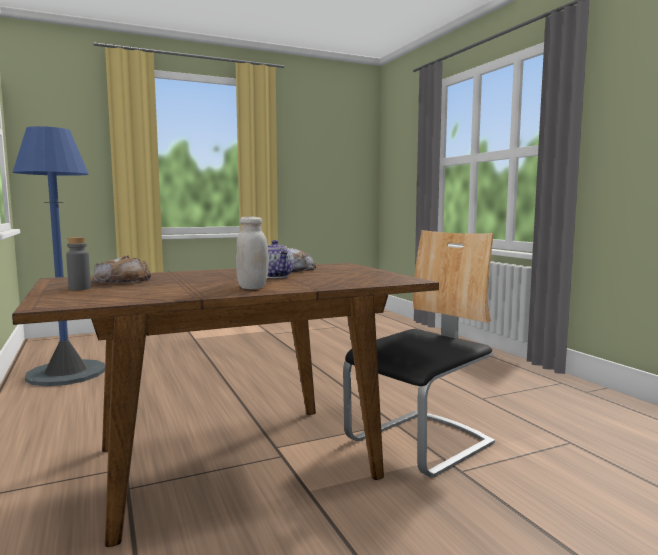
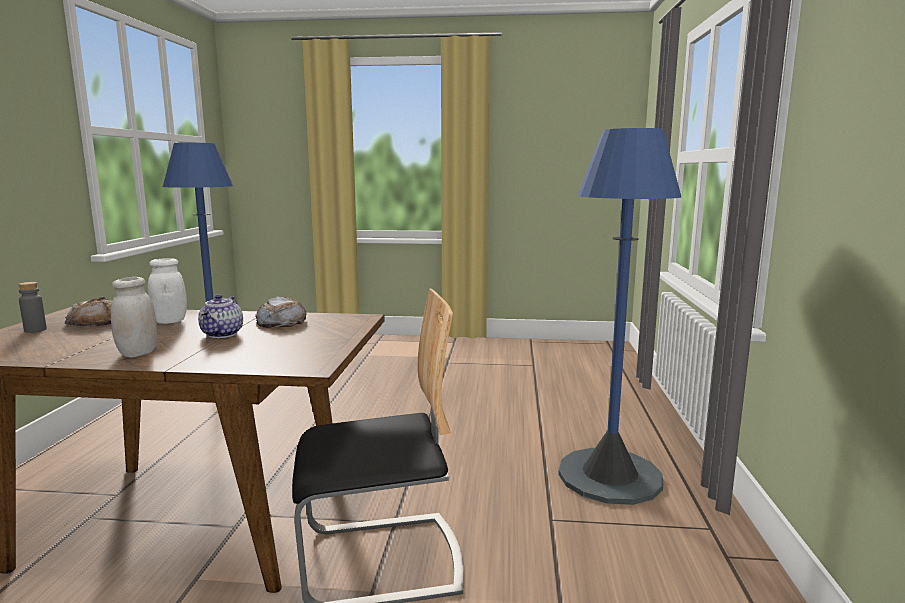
camera: 30 degrees right, 5 degrees up
none -> white jar [148,258,187,324]
none -> blue floor lamp [558,128,682,505]

